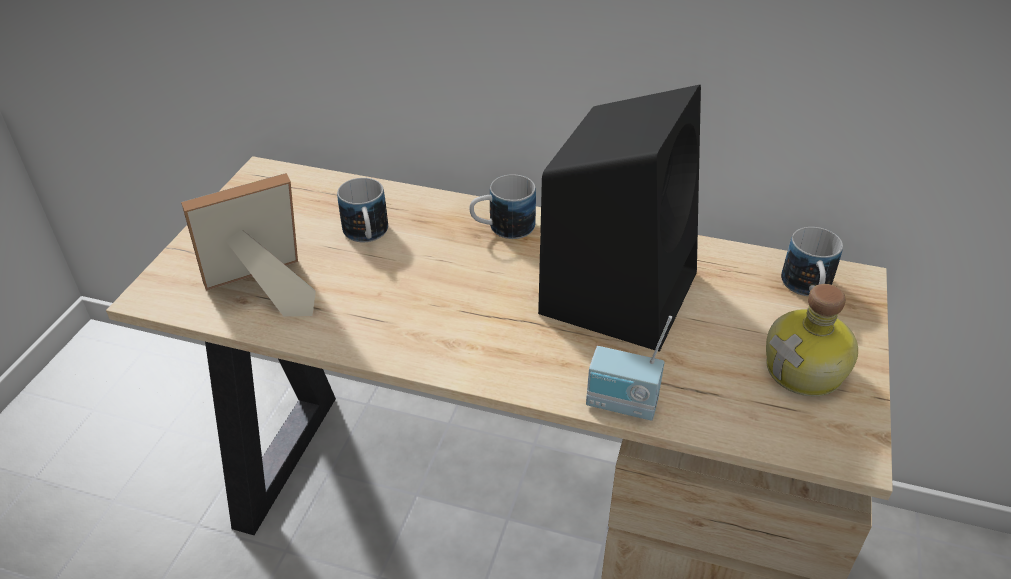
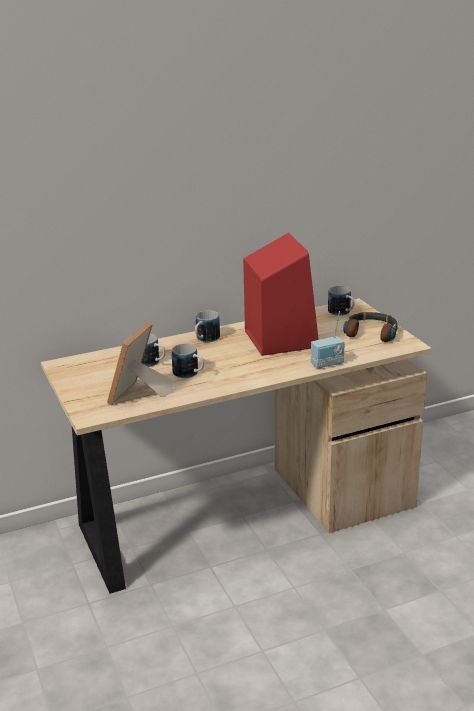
camera: 40 degrees left, 15 degrees down
black speaker [538,85,701,352] -> red speaker [243,233,319,356]
bottle [766,284,858,396] -> headphones [343,312,398,342]
none -> mug [172,344,204,378]

